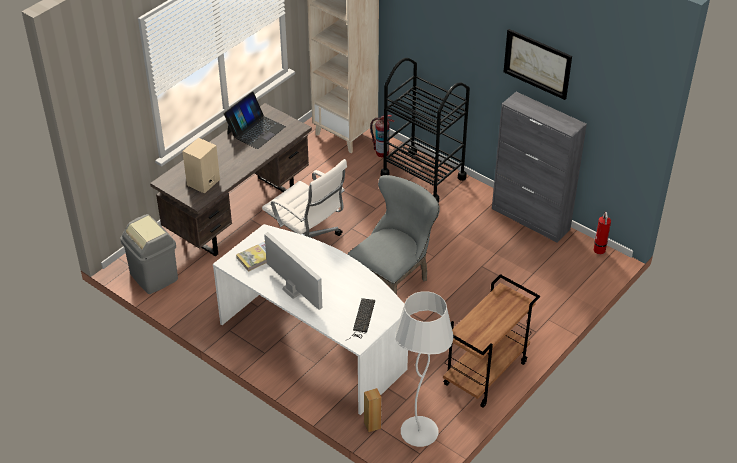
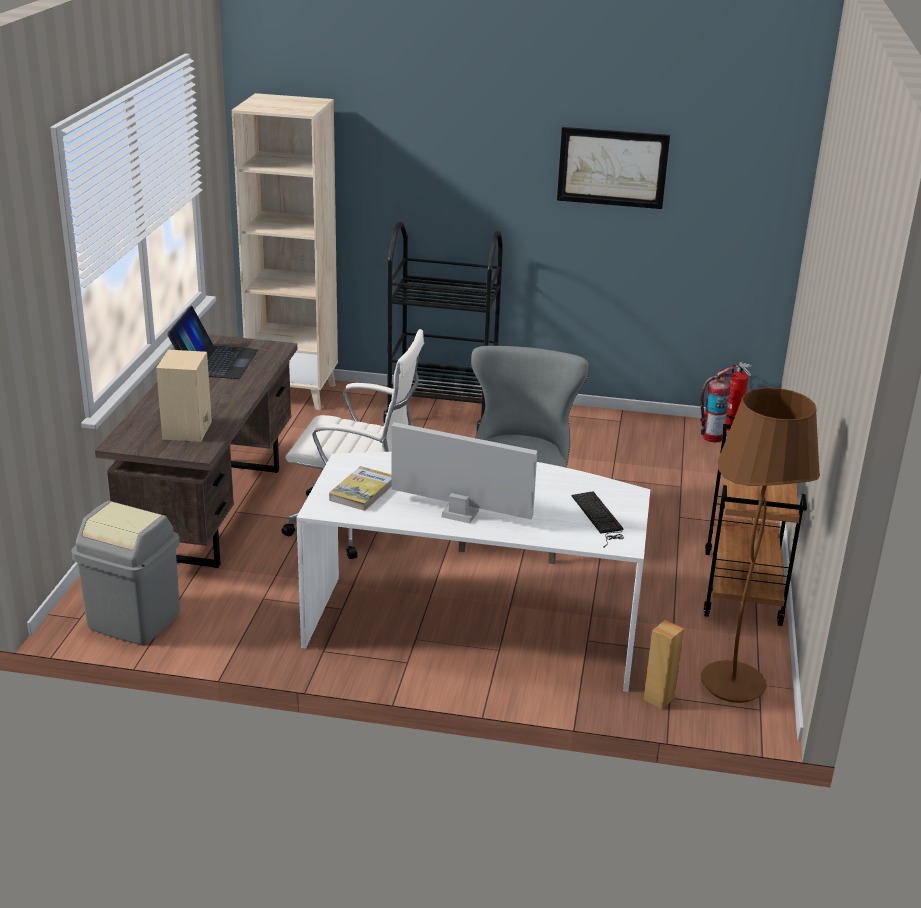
camera: 30 degrees left, 15 degrees down
fire extinguisher [370,115,394,158] -> fire extinguisher moved to [700,366,737,442]
white floor lamp [395,291,453,447] -> brown floor lamp [701,388,820,703]
grey cabinet [492,92,587,242] -> none

